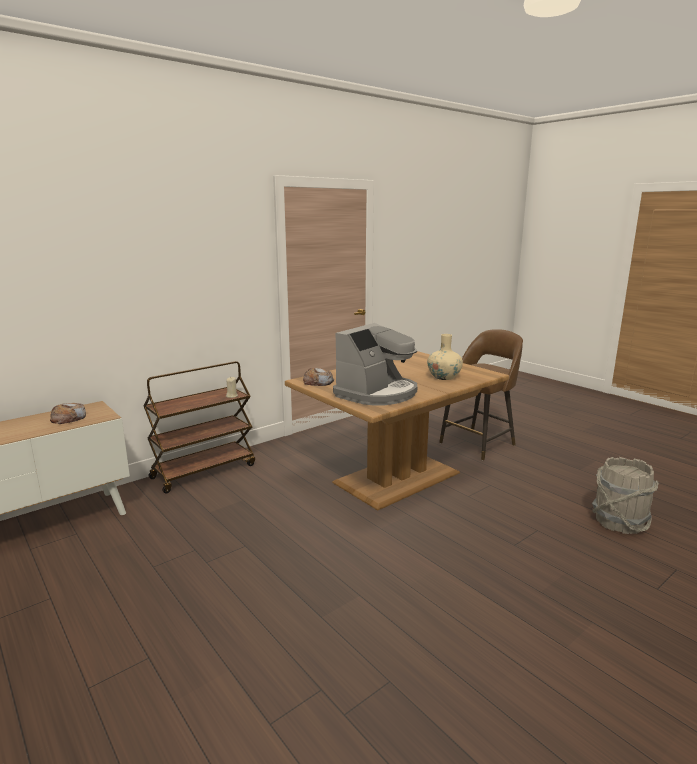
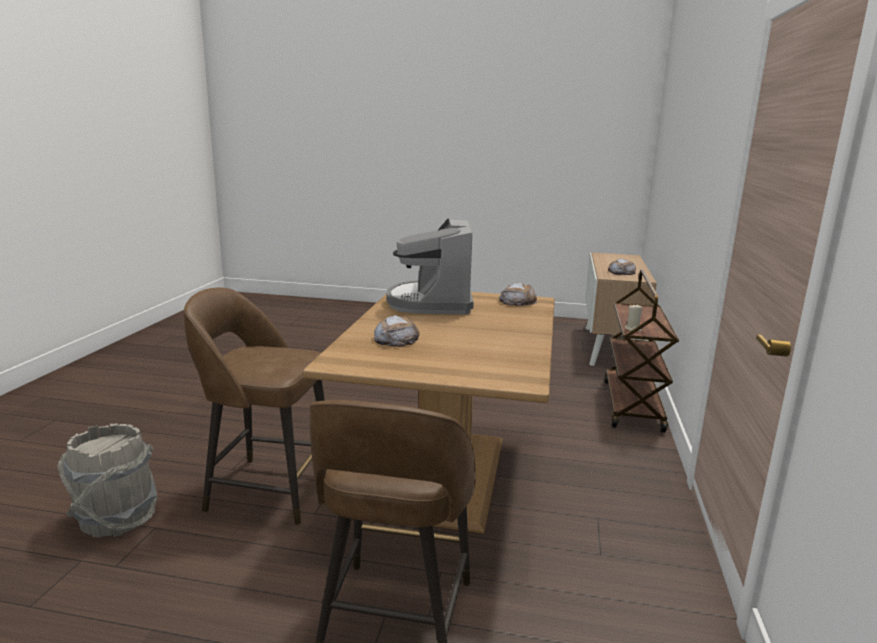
camera: 140 degrees right, 0 degrees up
beige vase [427,334,463,380] -> bread [374,315,420,347]
none -> brown stool [184,287,325,525]

